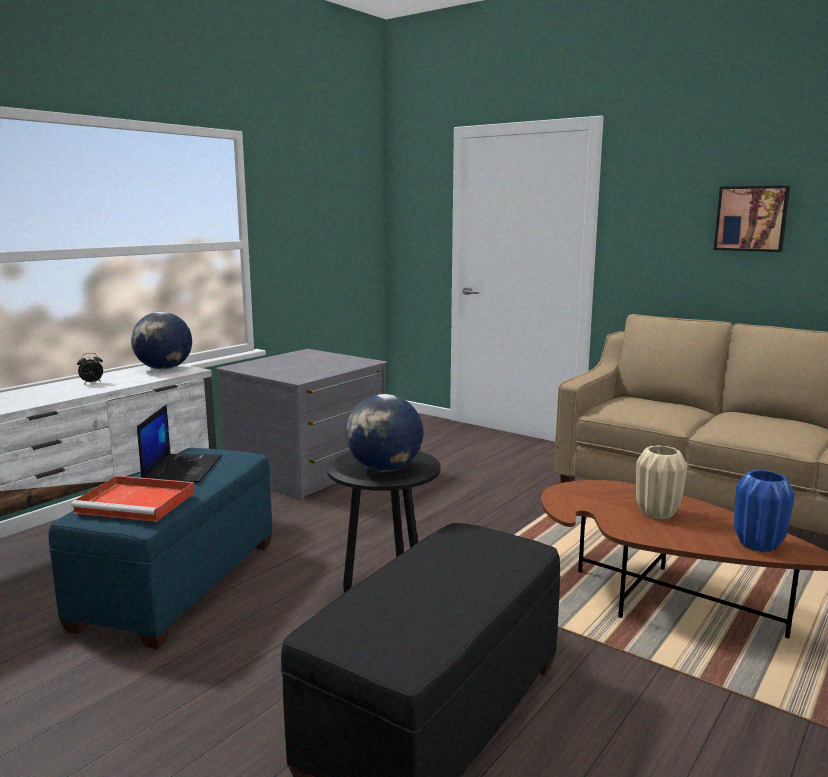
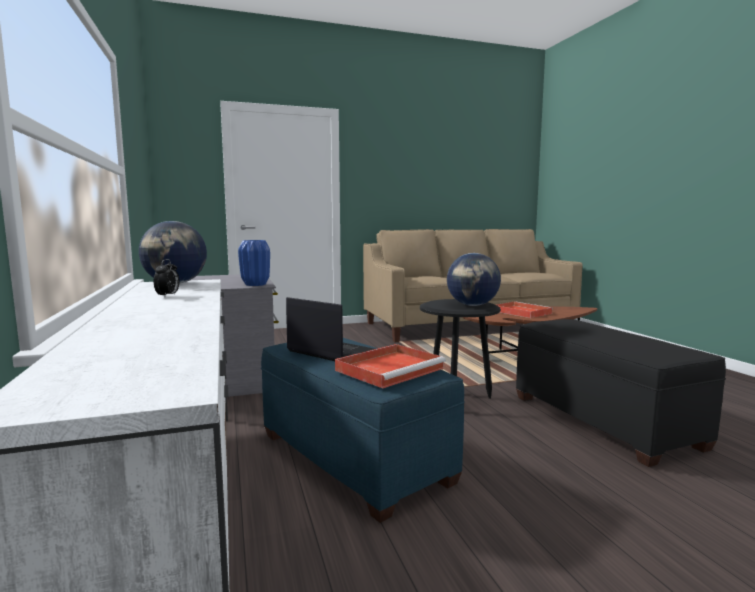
camera: 55 degrees left, 5 degrees down
beige vase [636,445,687,519] -> red tray [497,301,553,318]
picture [714,186,790,252] -> none
blue vase [734,470,795,552] -> blue vase moved to [238,240,270,286]

